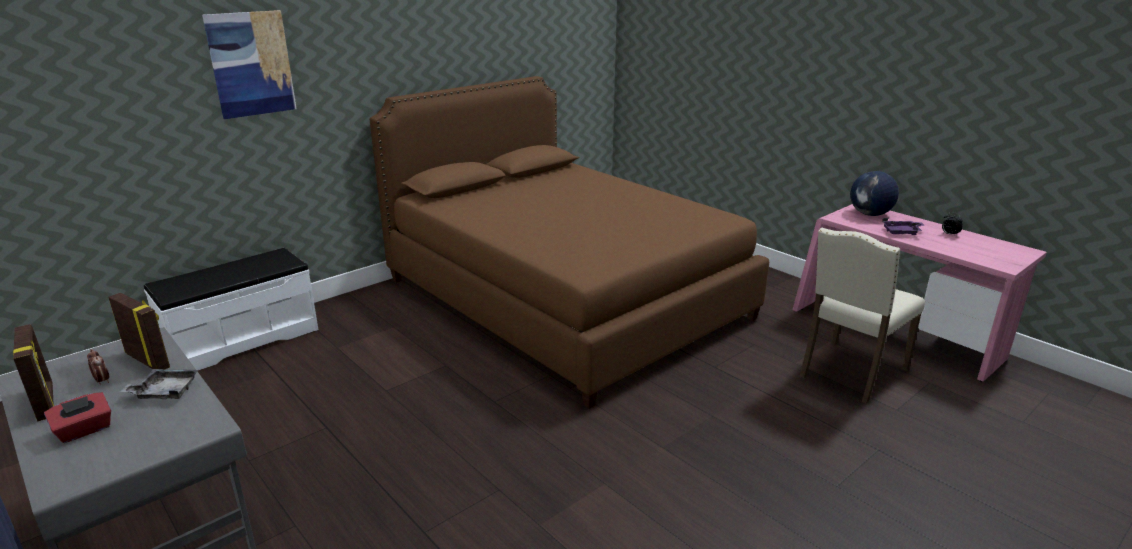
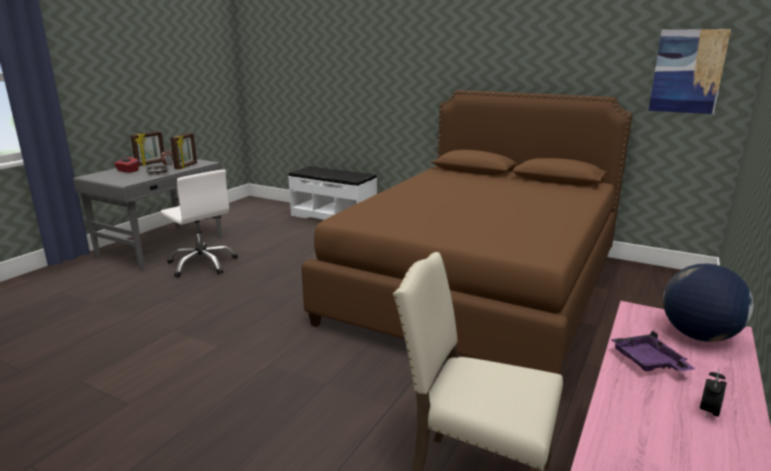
camera: 70 degrees right, 5 degrees down
picture [202,10,297,119] -> picture moved to [648,29,731,114]
none -> white office chair [160,170,238,278]

